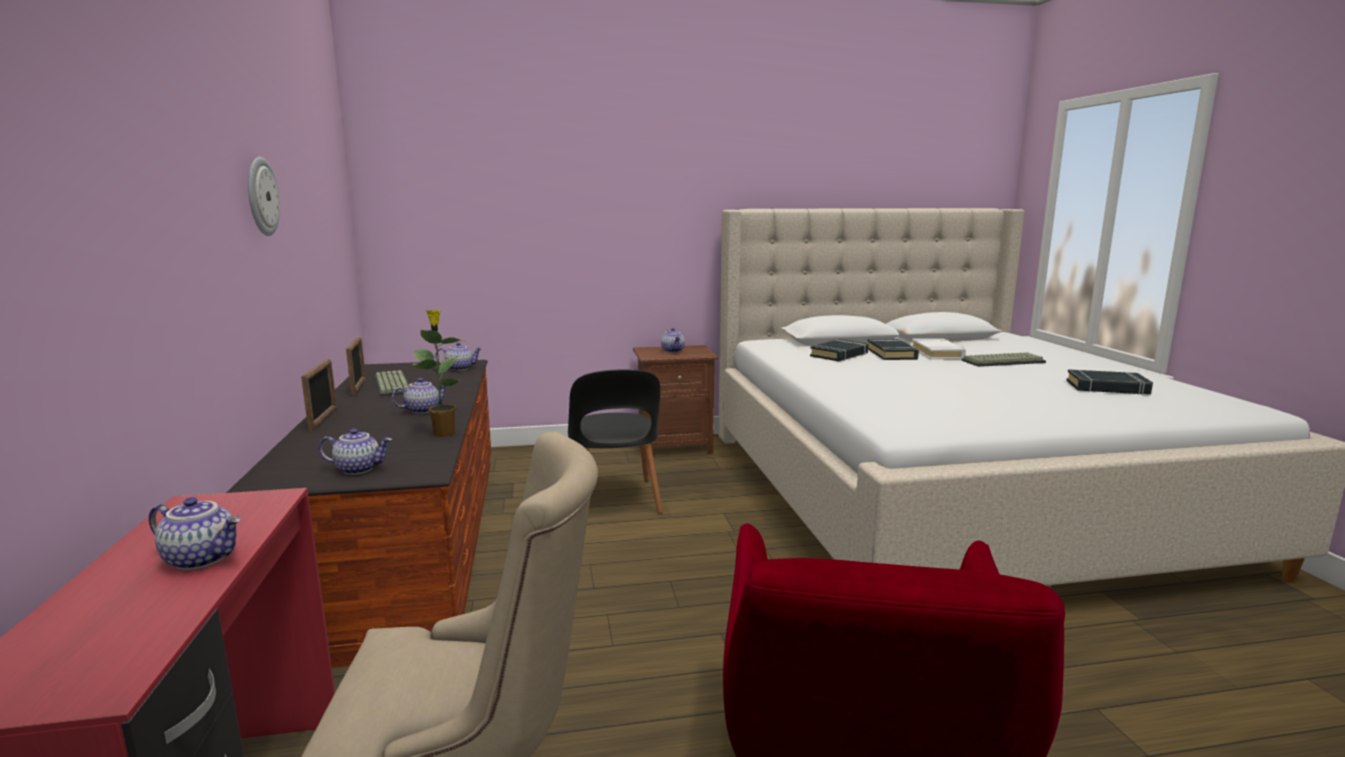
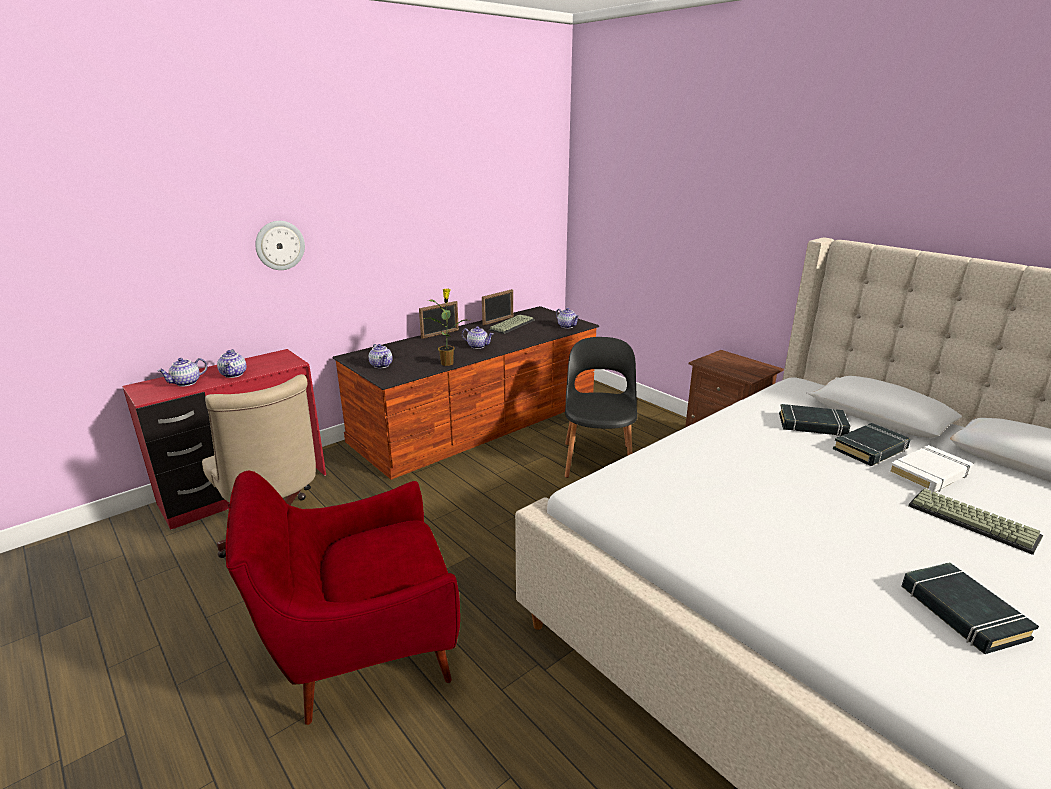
camera: 60 degrees right, 10 degrees up
wall clock [248,157,280,236] -> wall clock moved to [255,221,305,270]
black chair [568,369,663,514] -> black chair turned 135 degrees clockwise [565,337,637,478]
teapot [661,328,685,353] -> teapot moved to [157,358,207,387]

